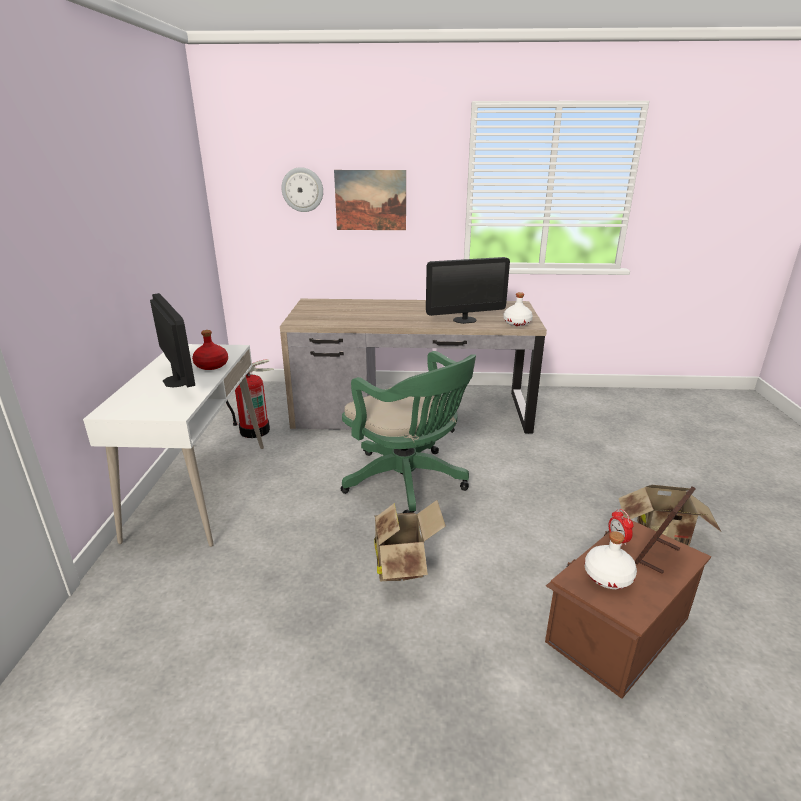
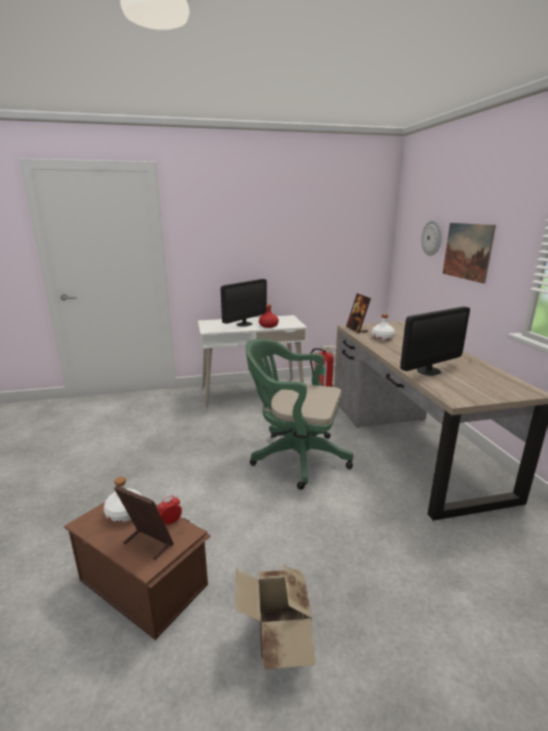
camera: 75 degrees right, 5 degrees down
green office chair [341,351,476,513] -> green office chair turned 75 degrees clockwise [246,338,353,490]
cardboard box [374,500,446,581] -> none
monitor [426,257,510,324] -> monitor turned 90 degrees counterclockwise [400,306,470,376]
white bottle [503,292,533,326] -> white bottle moved to [372,314,395,341]
none -> picture frame [346,293,371,333]

